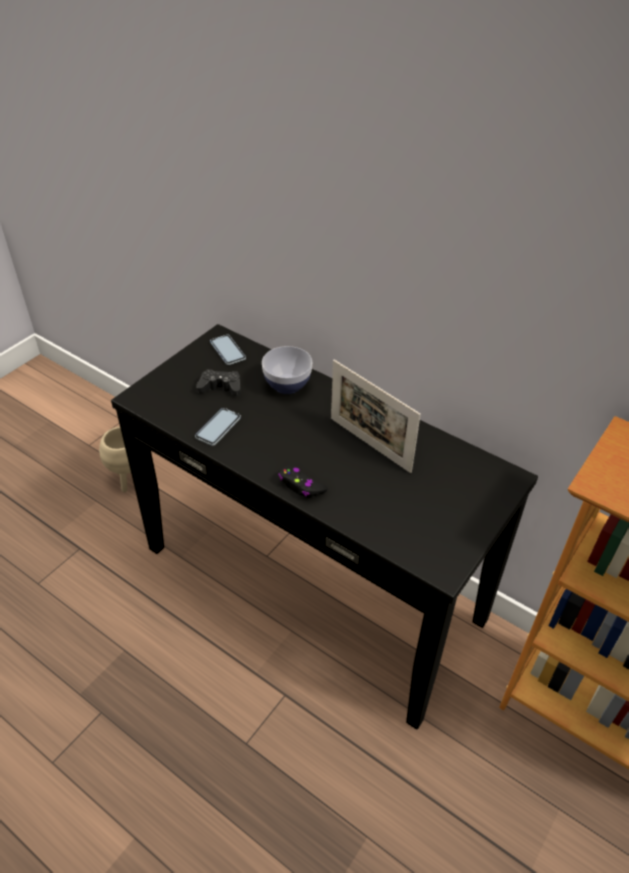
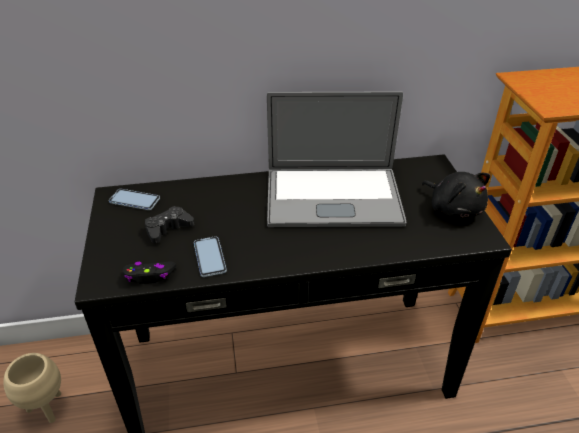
camera: 45 degrees left, 5 degrees down
bowl [262,346,313,394] -> none
black game controller [278,465,328,497] -> black game controller moved to [123,261,176,284]
picture frame [331,360,421,473] -> laptop [267,91,406,227]
none -> black plush toy [422,172,490,219]

